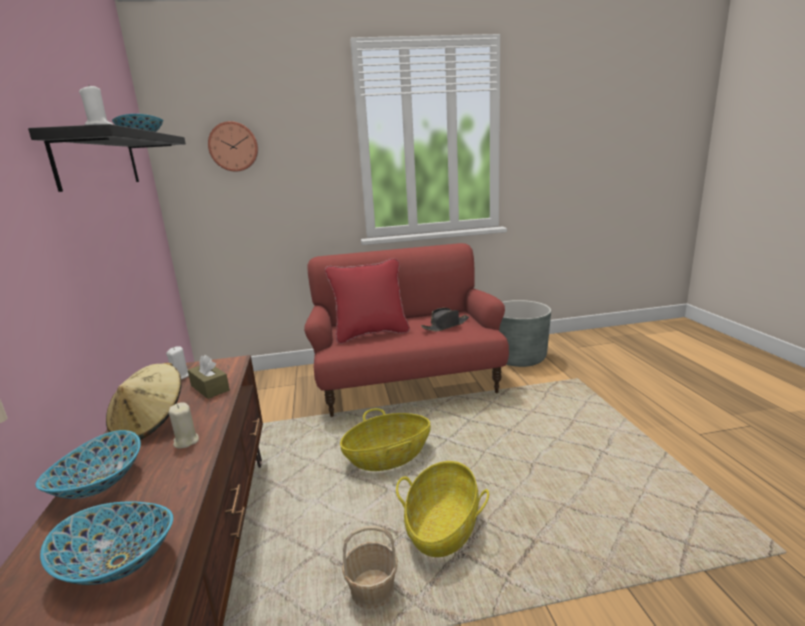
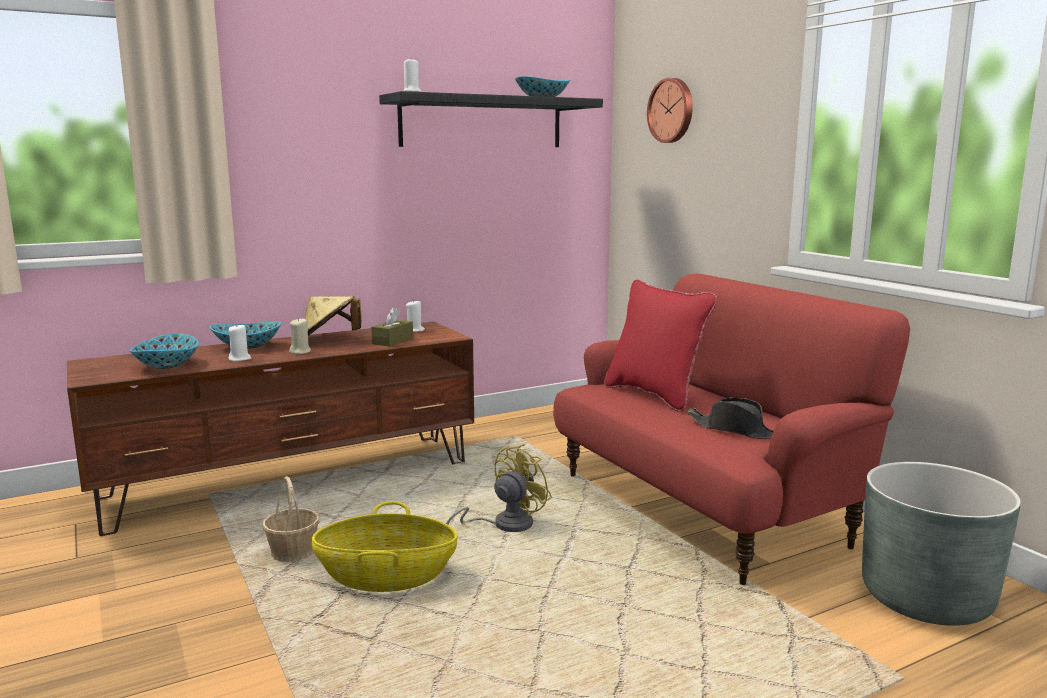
camera: 70 degrees right, 5 degrees down
basket [340,408,431,471] -> yellow fan [446,444,552,532]
none -> white candle [228,324,251,361]

